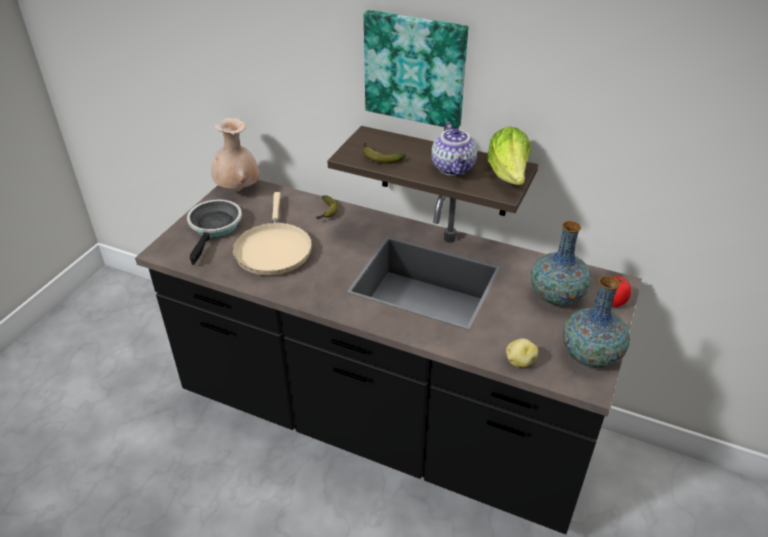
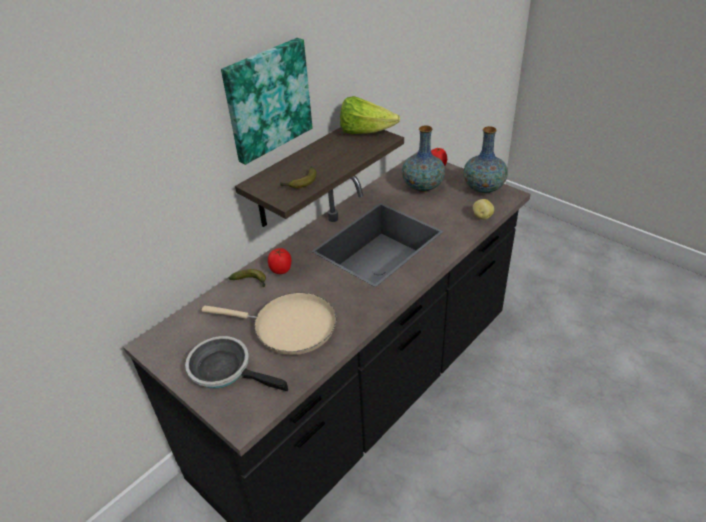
camera: 70 degrees left, 0 degrees up
beige vase [211,118,260,192] -> none
teapot [431,122,477,176] -> none
none -> tomato [268,248,291,274]

